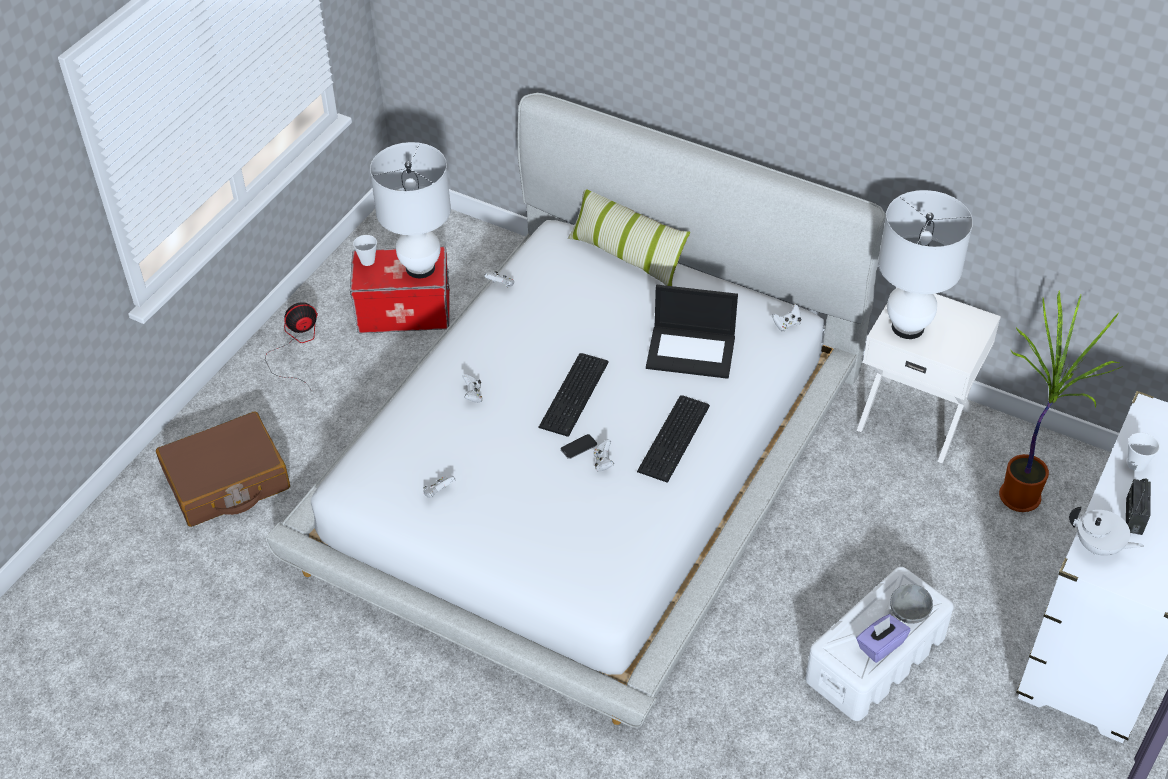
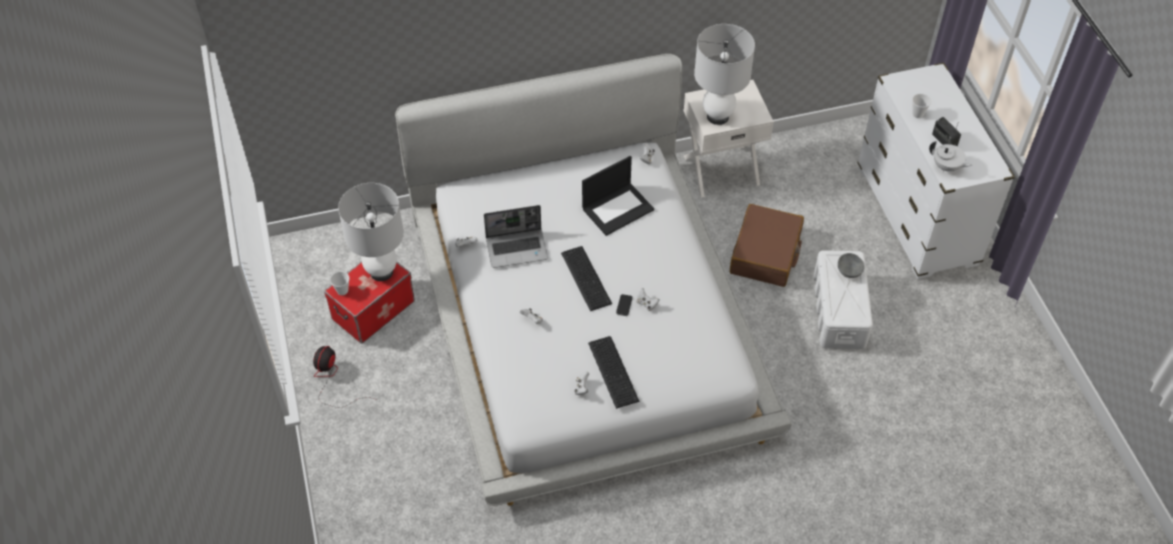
camera: 45 degrees left, 5 degrees up
brown suitcase [156,412,290,527] -> brown suitcase moved to [730,204,804,287]
pillow [568,189,690,286] -> none
keyboard [637,395,710,483] -> keyboard moved to [588,336,639,409]
purple tissue box [856,614,911,663] -> none
potted plant [999,291,1123,512] -> none
white teapot [1069,507,1144,556] -> white teapot turned 45 degrees clockwise [929,141,973,172]
none -> laptop [484,205,548,268]

